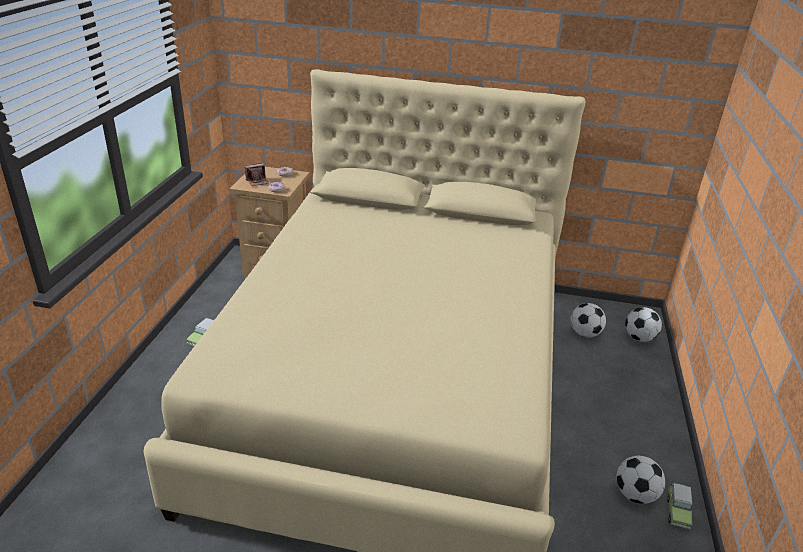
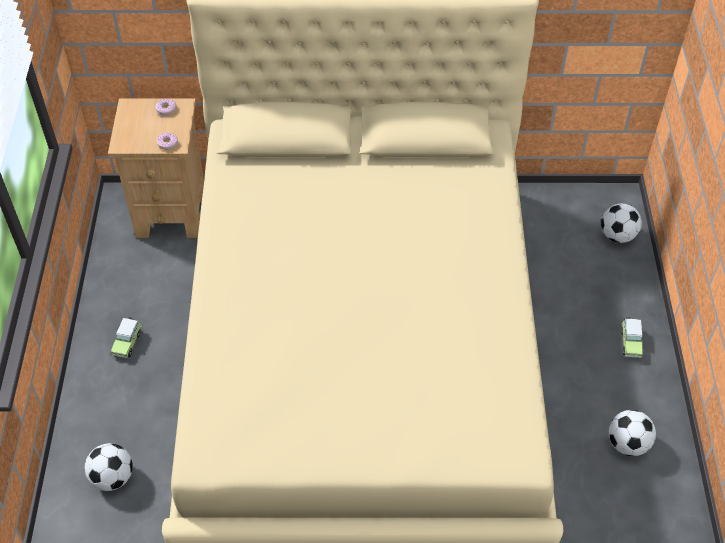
camera: 10 degrees left, 20 degrees up
camera [245,163,269,186] -> none
football [570,303,606,337] -> football moved to [84,443,133,491]
toy car [667,483,693,529] -> toy car moved to [622,317,644,358]

